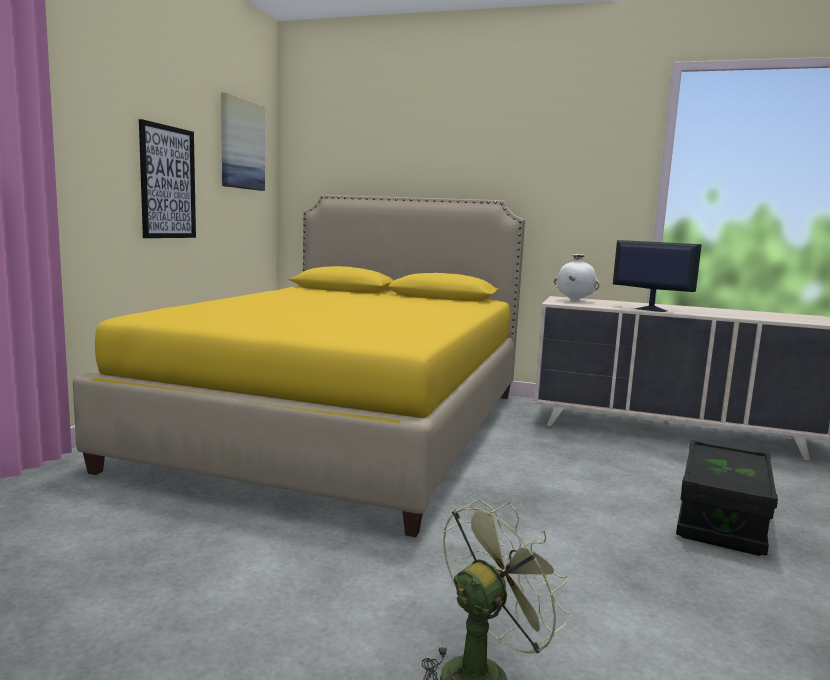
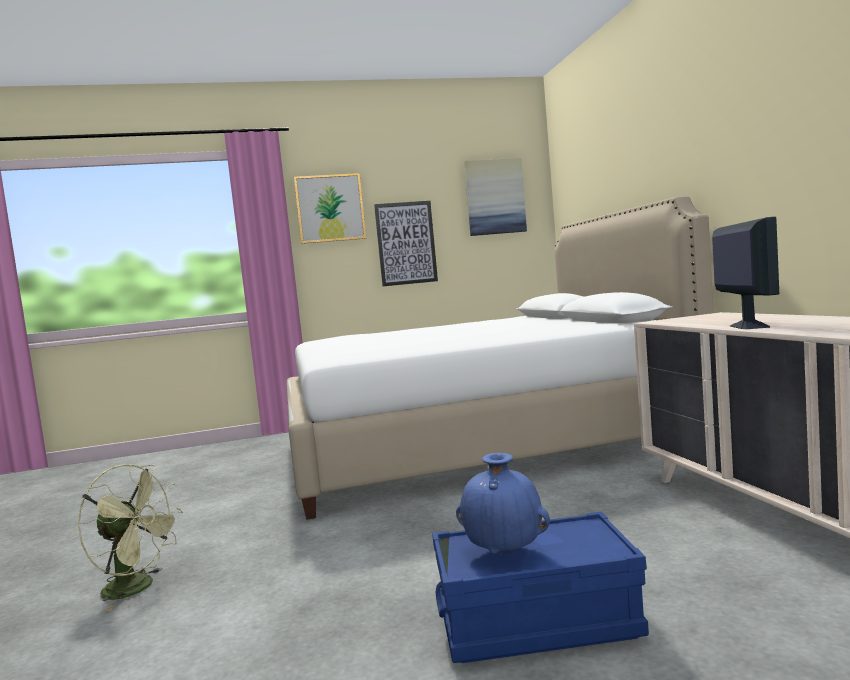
camera: 60 degrees right, 5 degrees down
yellow bed [73,195,525,537] -> white bed [286,196,713,520]
white vase [554,254,600,301] -> none
black storage box [676,440,778,556] -> blue storage box [432,512,649,663]
none -> picture [294,173,366,244]
none -> blue vase [456,453,550,555]

